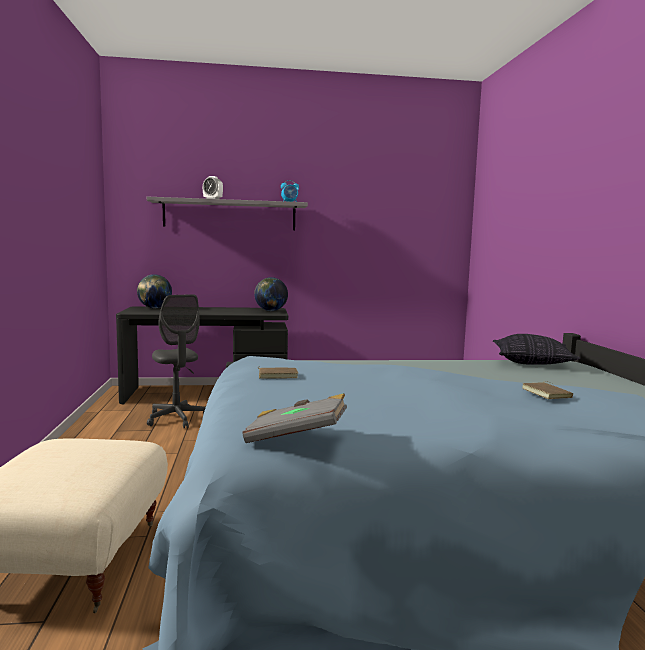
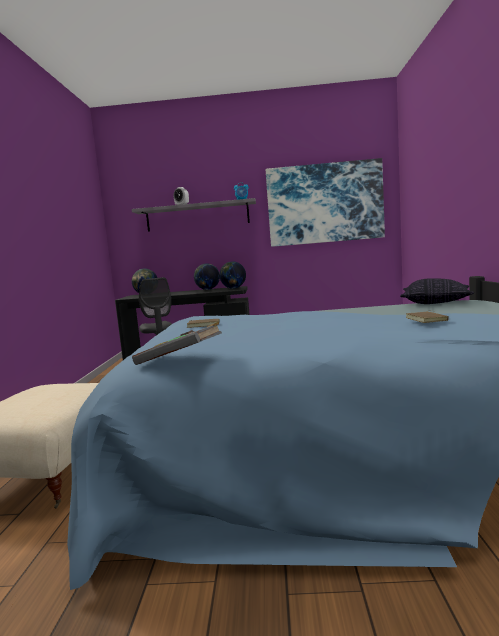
camera: 10 degrees right, 0 degrees up
none -> globe [194,263,220,290]
none -> picture [266,158,385,247]

